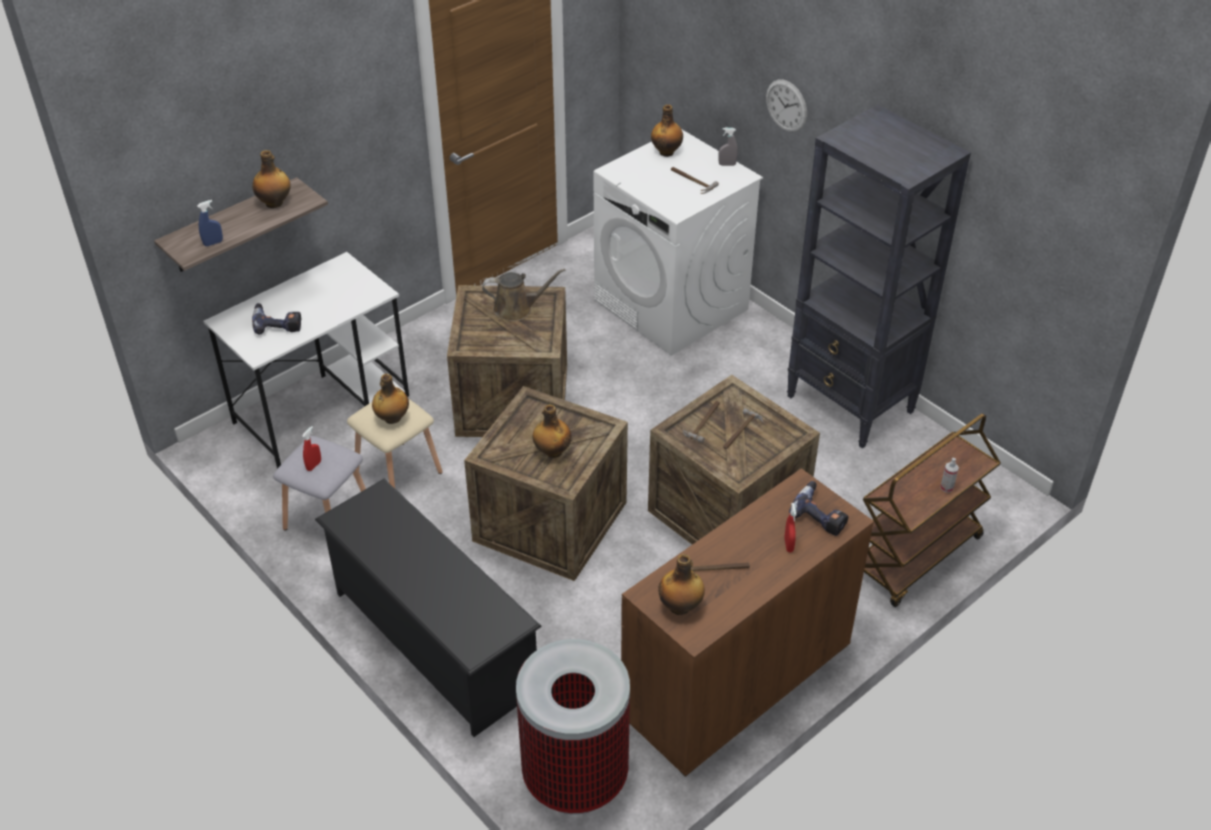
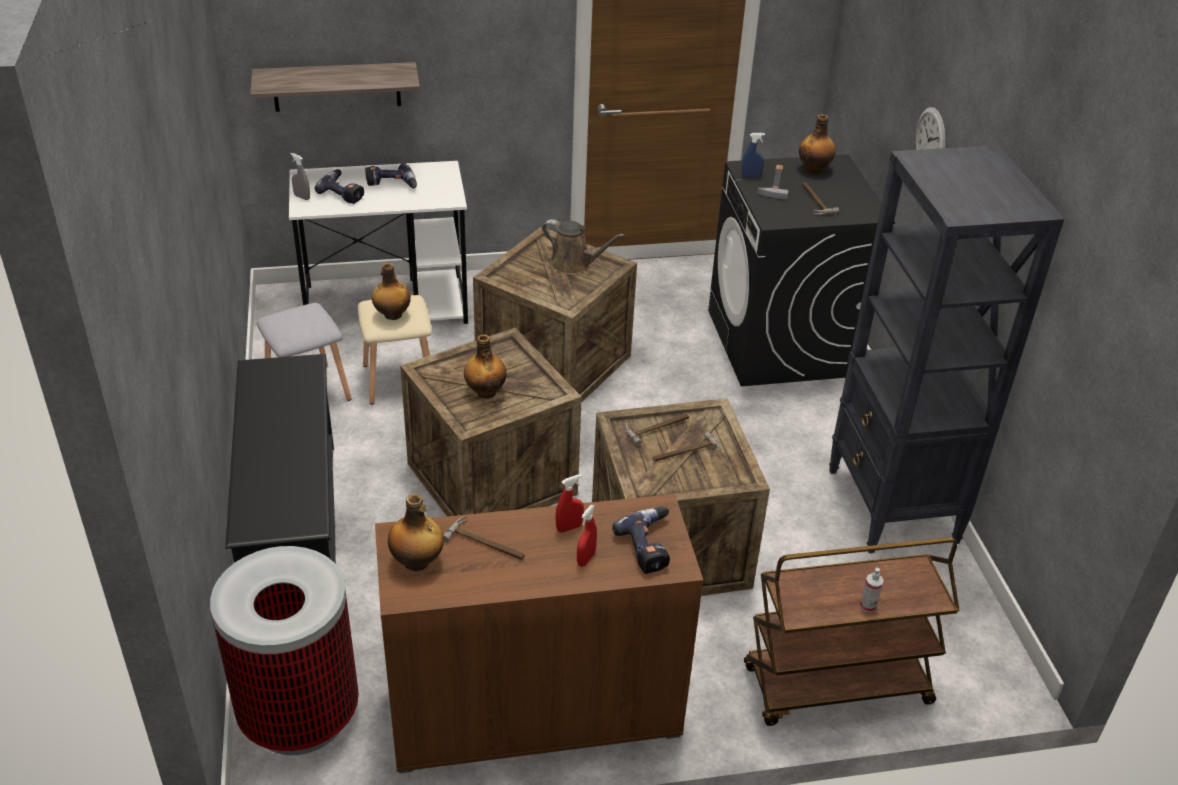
camera: 30 degrees right, 5 degrees down
blue spray bottle [197,200,223,246] -> blue spray bottle moved to [742,133,765,177]
bottle [252,150,291,208] -> none
red spray bottle [302,426,321,471] -> red spray bottle moved to [556,474,584,533]
white washing machine [593,130,763,356] -> black washing machine [708,154,895,386]
grey spray bottle [718,128,738,166] -> grey spray bottle moved to [290,153,310,200]
none -> power drill [365,163,417,188]
none -> hammer [757,165,789,200]

